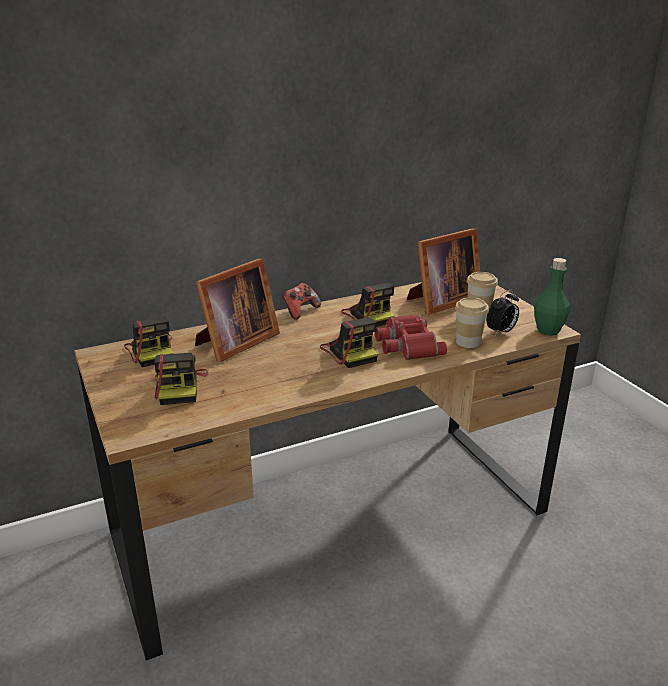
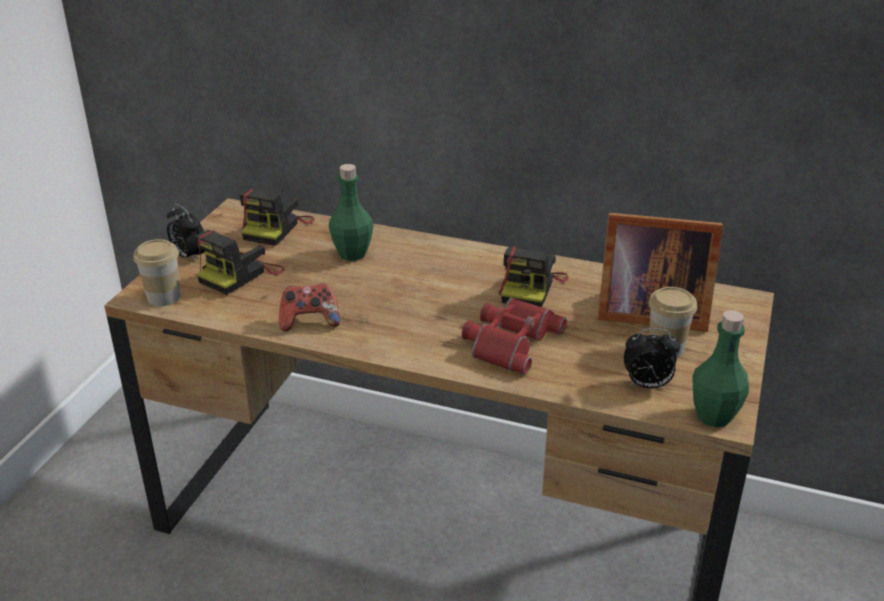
camera: 45 degrees right, 5 degrees up
picture frame [195,258,280,362] -> green bottle [329,164,373,261]
game controller [283,283,321,320] -> game controller moved to [279,283,340,331]
camera [320,317,378,368] -> none
cup [455,297,489,348] -> cup moved to [133,239,180,306]
none -> alarm clock [167,204,205,262]

